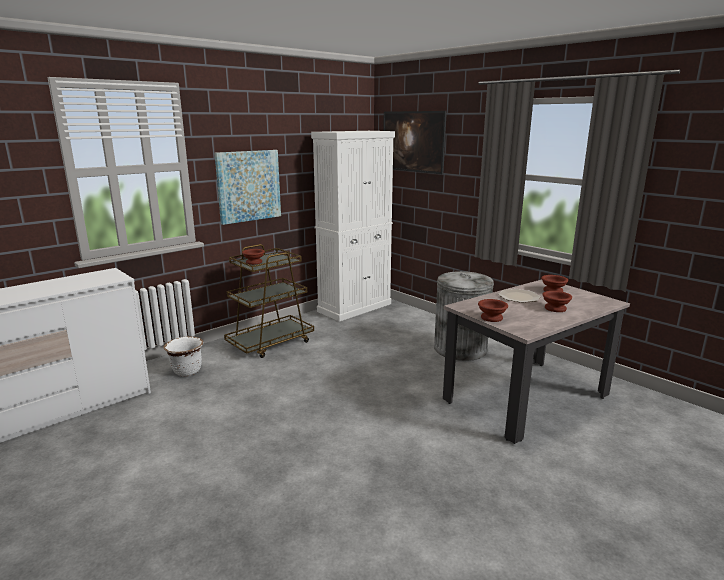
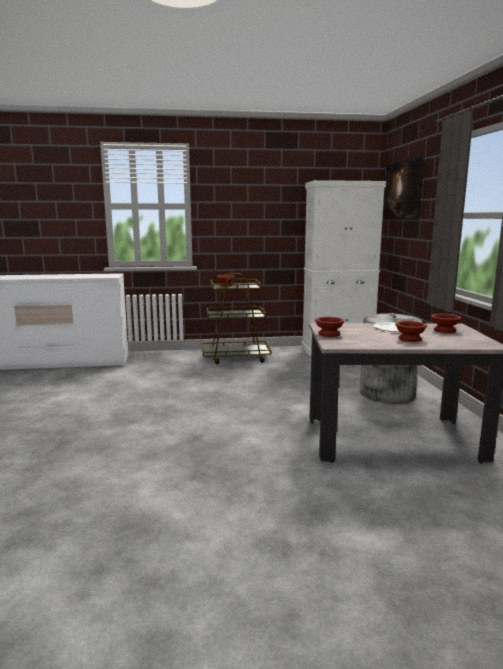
camera: 35 degrees right, 5 degrees down
white planter [163,337,203,377] -> none
picture [214,150,281,225] -> none

